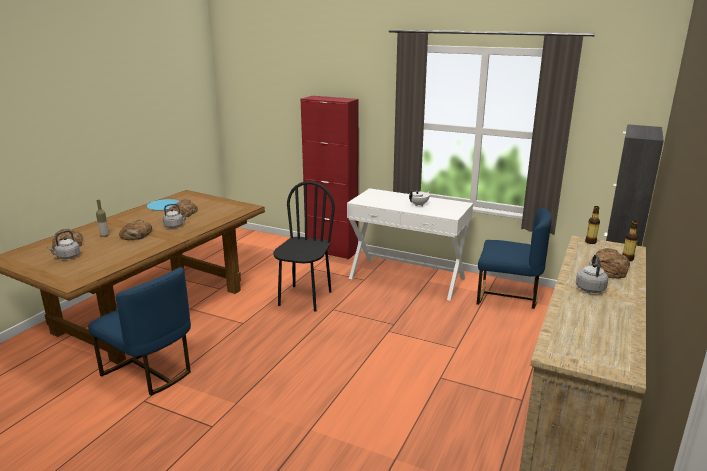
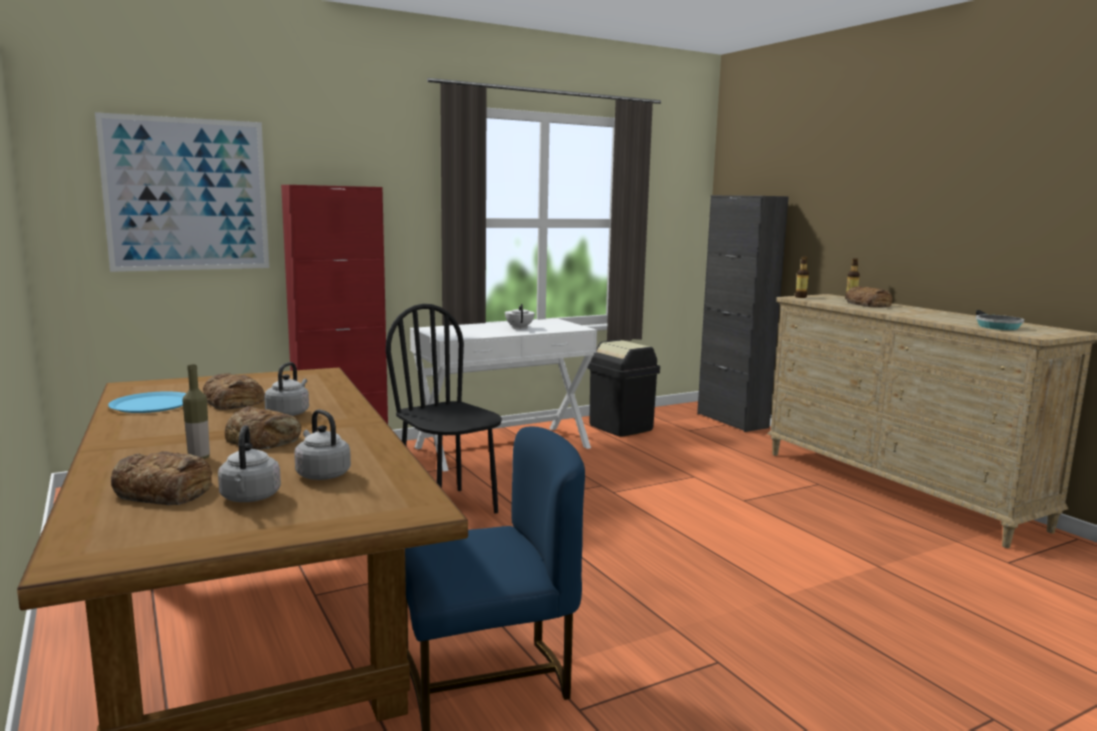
camera: 55 degrees left, 10 degrees down
blue chair [477,208,552,309] -> black trash can [587,340,660,437]
grey kettle [576,254,608,293] -> grey kettle moved to [294,409,351,480]
none -> picture [95,112,269,272]
none -> frying pan [976,310,1024,330]

